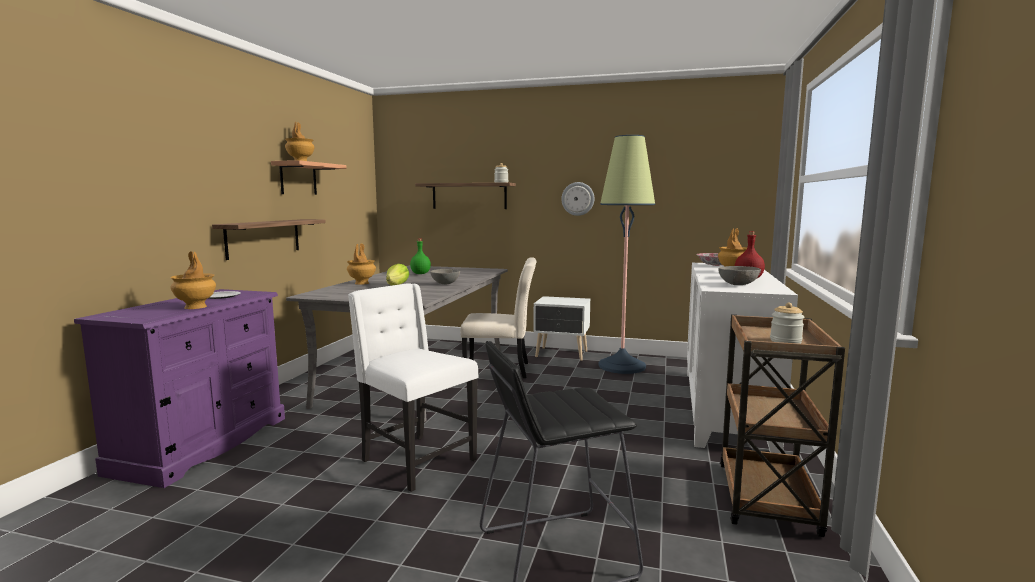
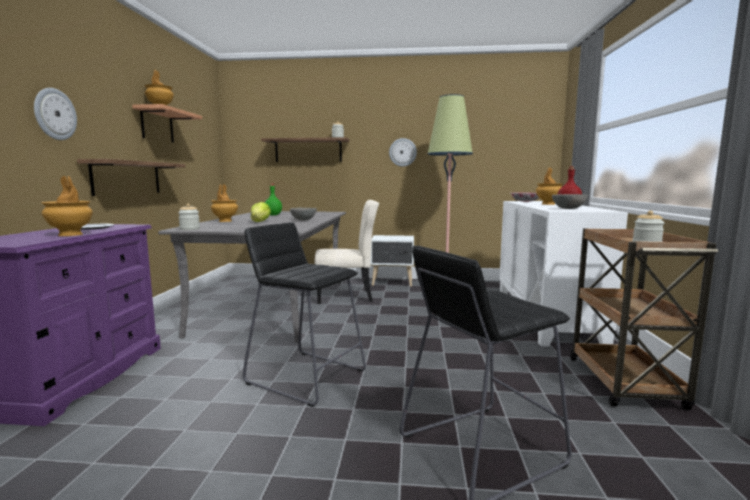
camera: 10 degrees left, 0 degrees up
white chair [348,283,479,492] -> black stool [243,223,366,407]
none -> wall clock [34,88,77,140]
none -> jar [178,204,200,230]

